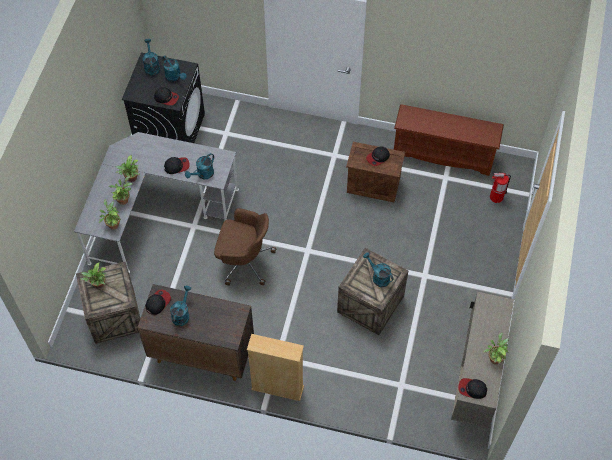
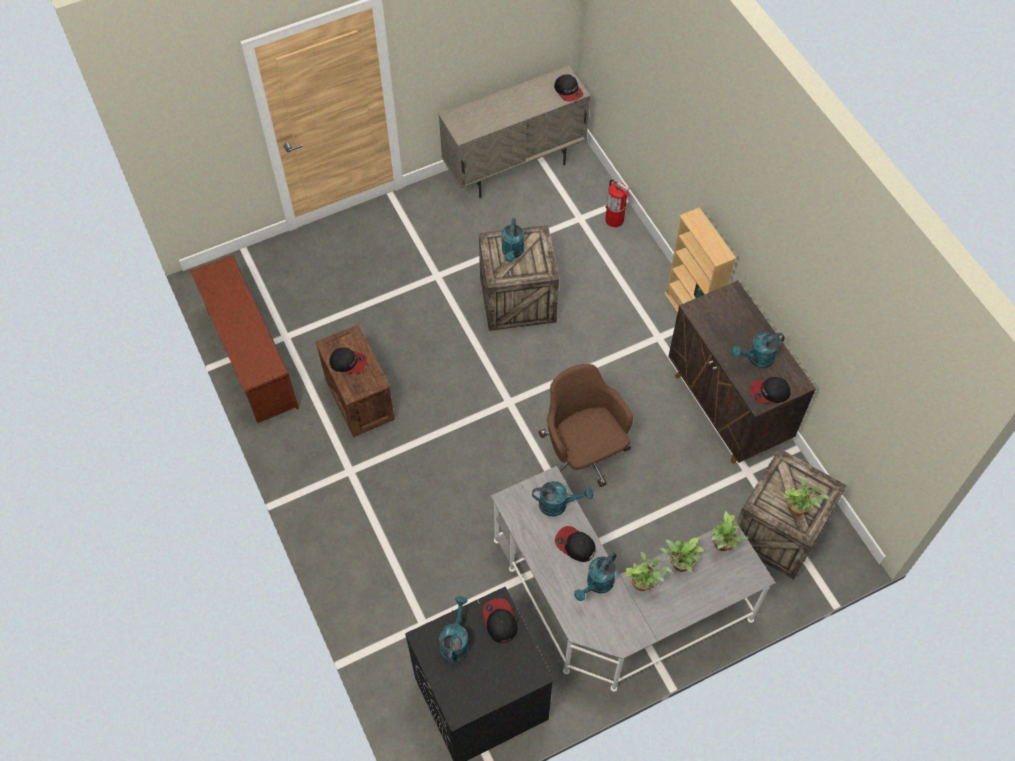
camera: 130 degrees left, 0 degrees up
turquoise watering can [143,39,160,75] -> turquoise watering can moved to [574,552,617,601]
potted plant [484,332,509,364] -> none
fire extinguisher [490,173,511,203] -> fire extinguisher moved to [605,179,630,227]

